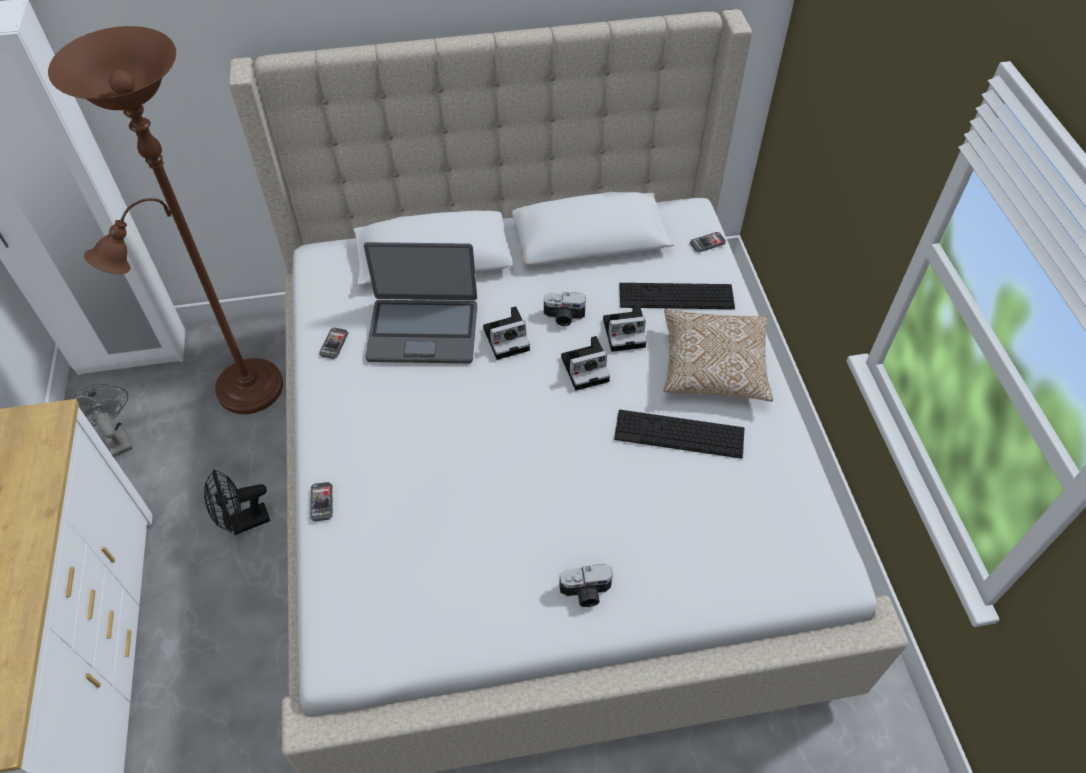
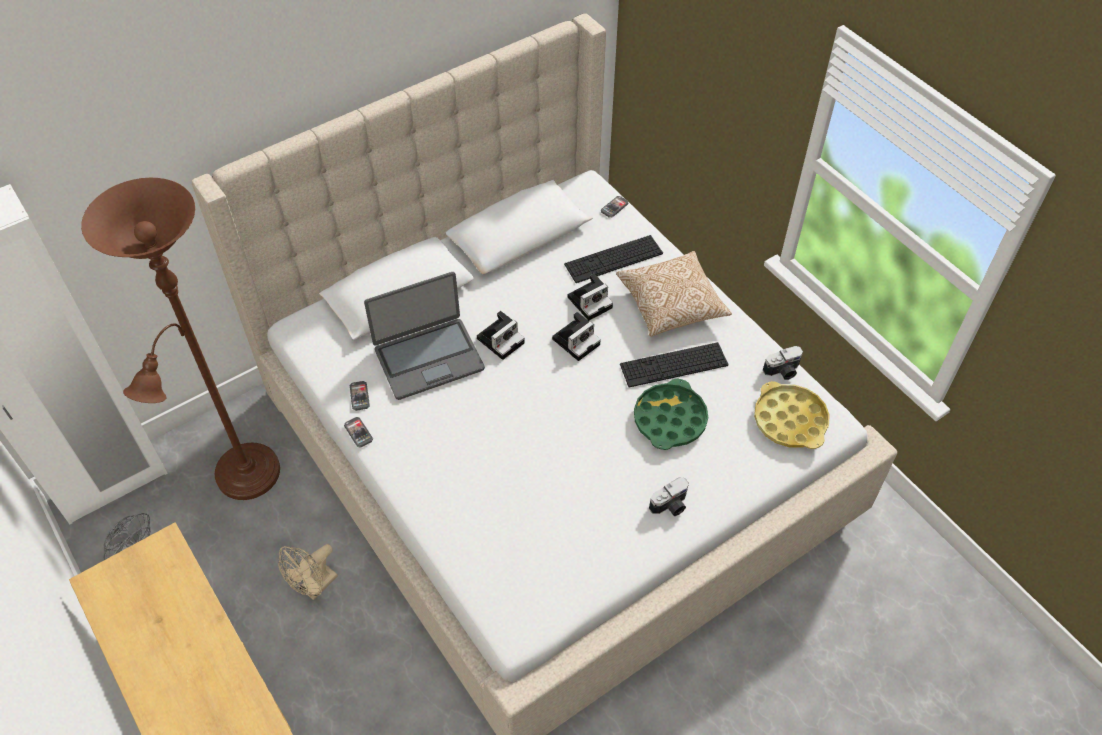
camera: 25 degrees left, 0 degrees up
black fan [204,469,270,535] -> beige fan [278,544,338,600]
phone [310,482,333,521] -> phone moved to [344,417,373,447]
camera [544,292,586,326] -> camera moved to [763,346,803,380]
none -> green tray [634,379,708,450]
none -> yellow tray [754,381,830,449]

